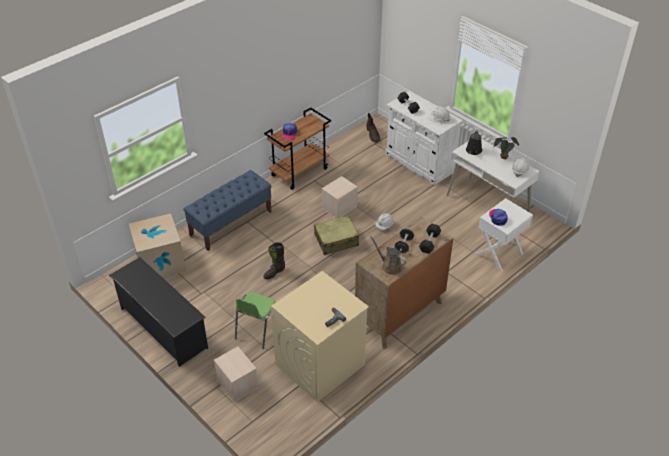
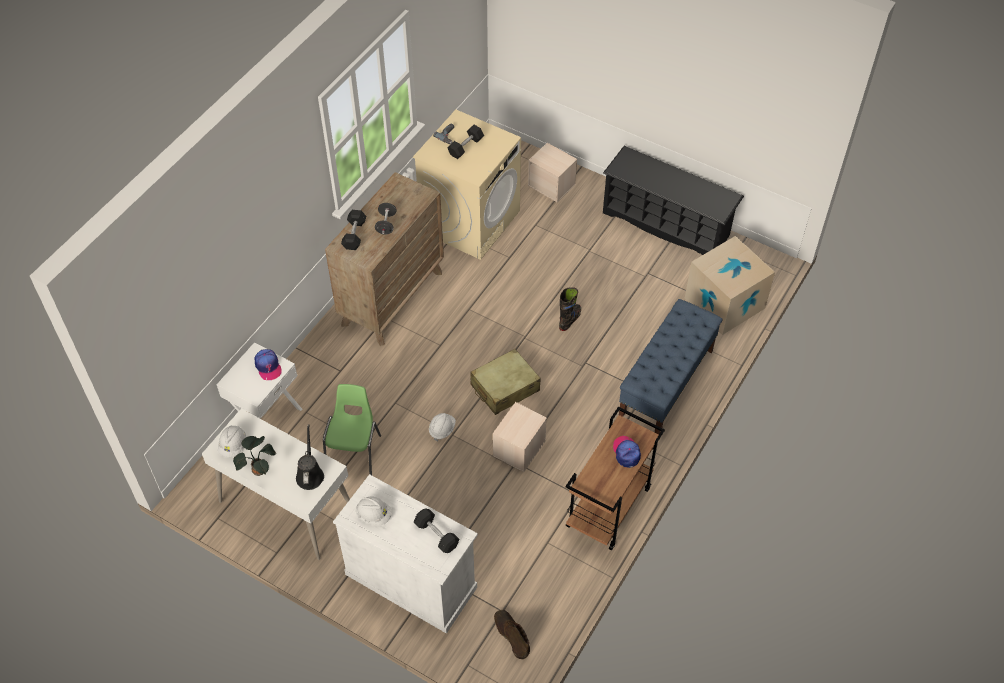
camera: 165 degrees right, 10 degrees up
green chair [235,292,276,349] -> green chair moved to [323,384,381,475]
brown watering can [370,236,407,275] -> none
none -> black dumbbell [448,125,484,159]

